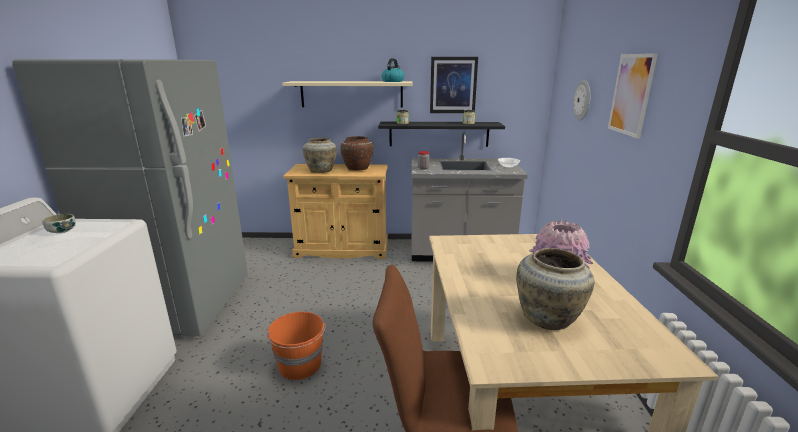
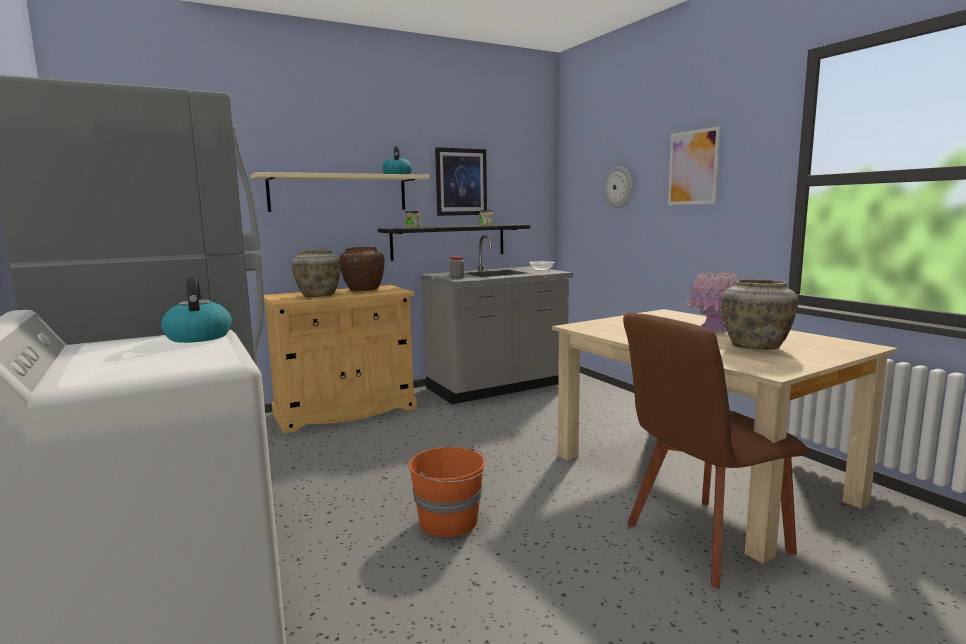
camera: 30 degrees left, 10 degrees down
bowl [42,214,76,233] -> none
none -> kettle [161,277,232,343]

